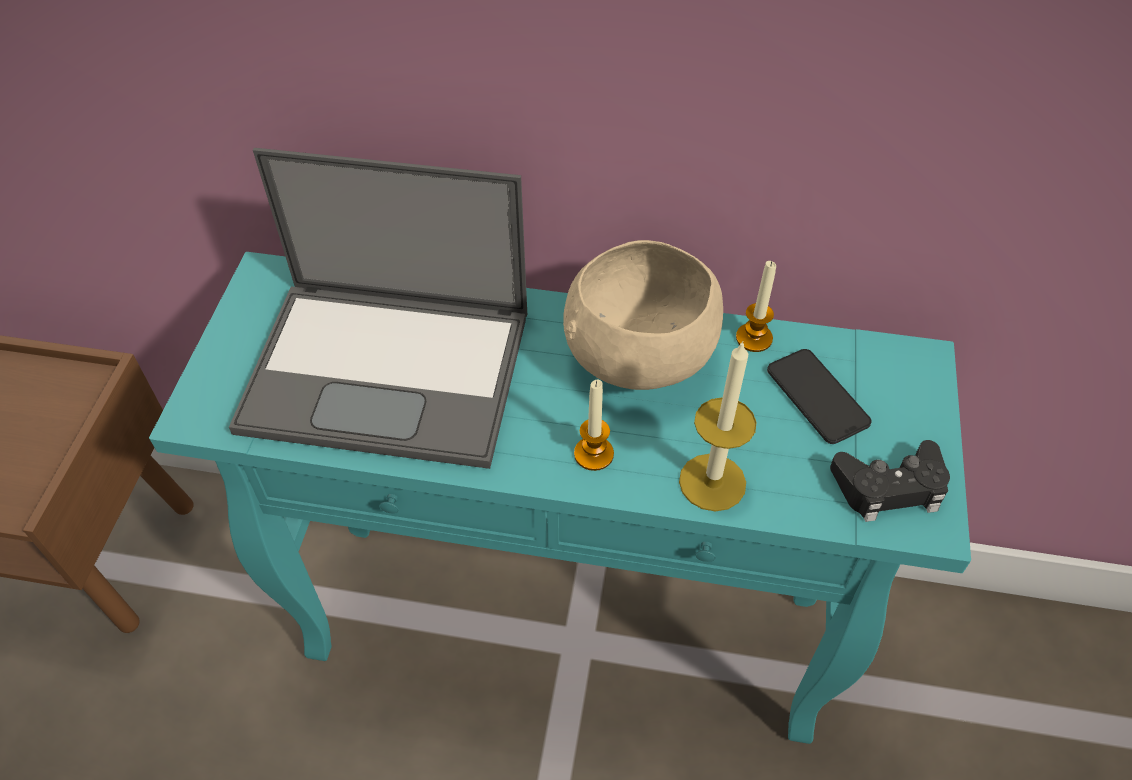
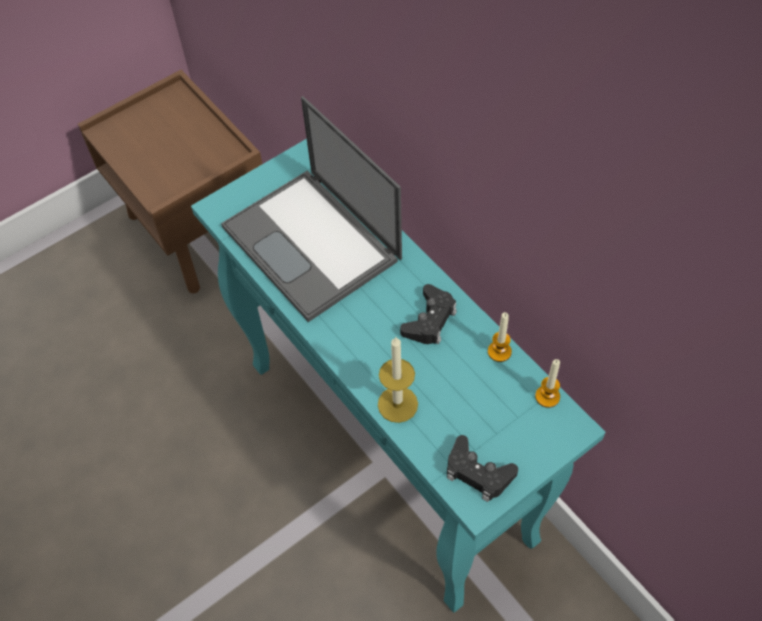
camera: 45 degrees right, 5 degrees up
beige bowl [563,240,723,390] -> black game controller [400,284,457,344]
candle [574,380,614,471] -> candle moved to [535,359,560,408]
phone [767,349,872,444] -> none

